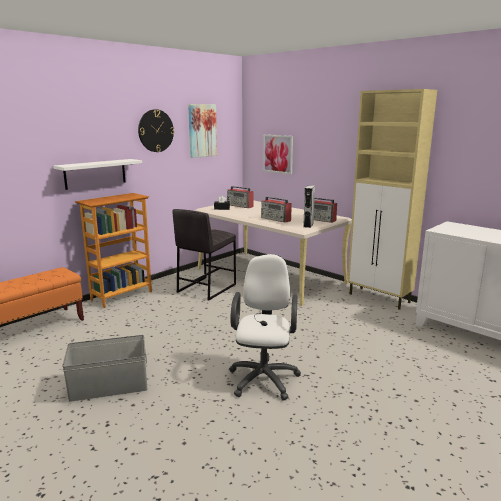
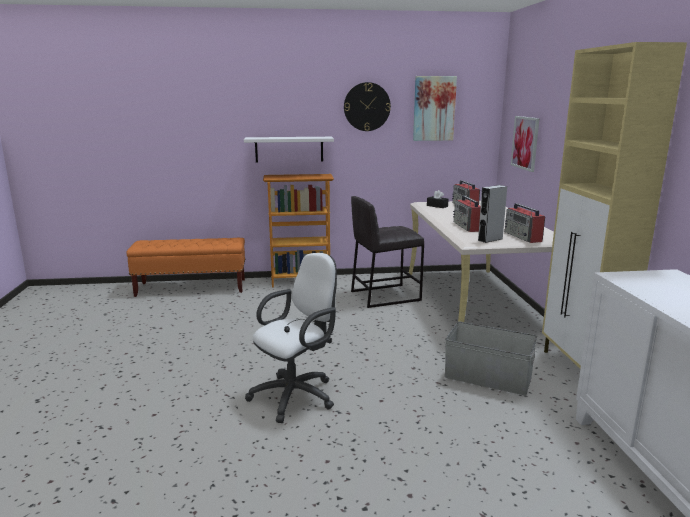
camera: 40 degrees right, 0 degrees up
grey storage box [62,335,147,402] -> grey storage box moved to [445,321,537,396]

